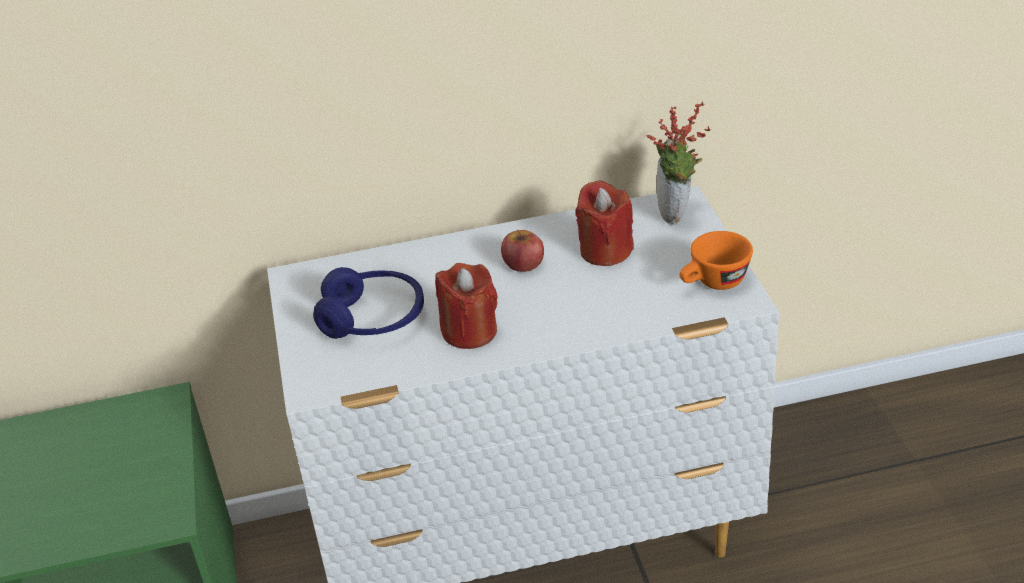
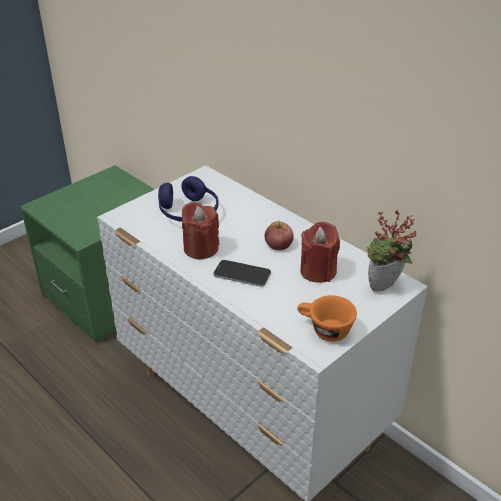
camera: 55 degrees right, 0 degrees up
none -> phone [213,260,271,287]

